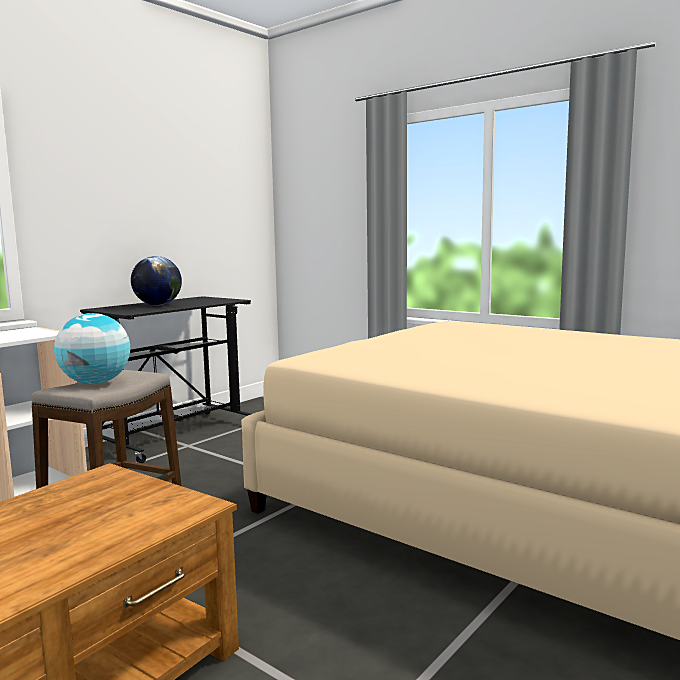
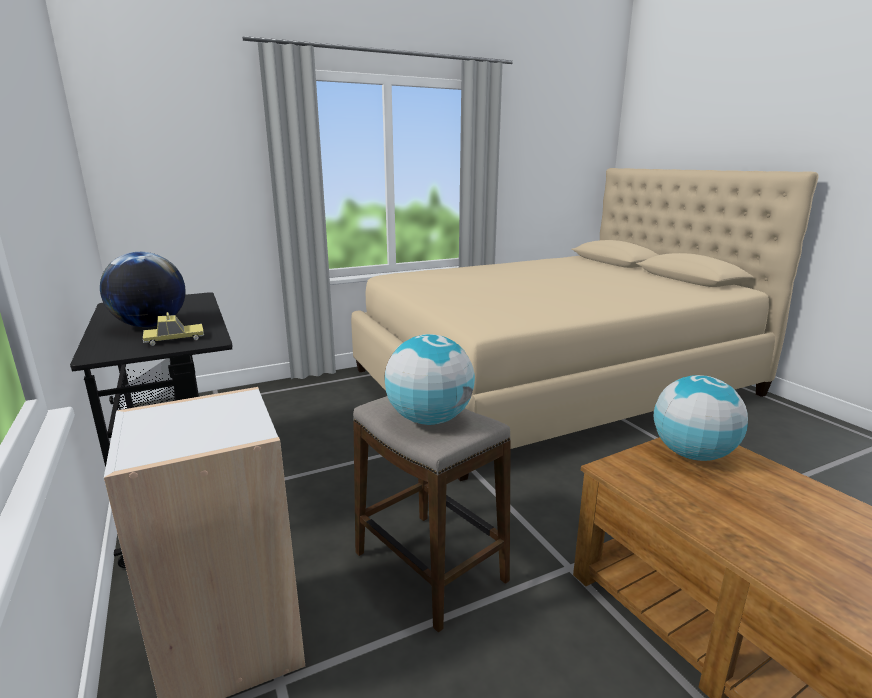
camera: 65 degrees left, 10 degrees up
none -> toy car [143,312,204,346]
none -> globe [654,375,748,461]

